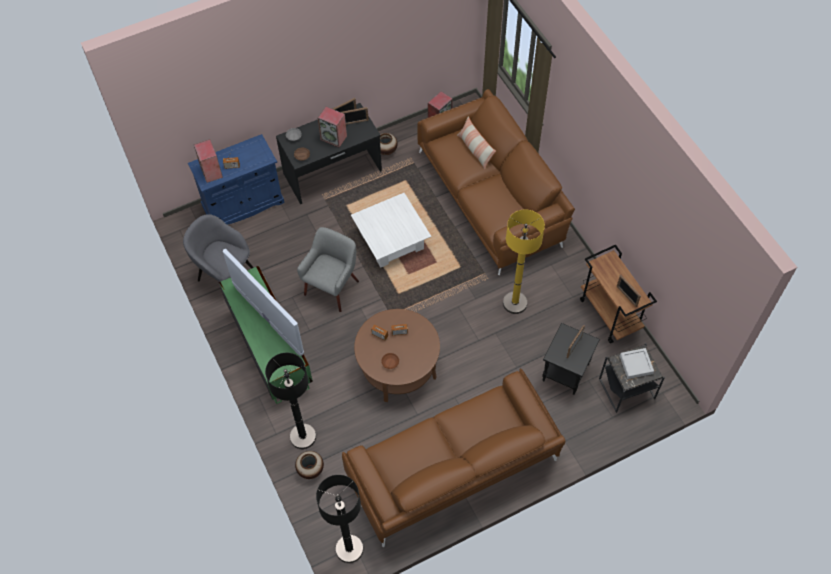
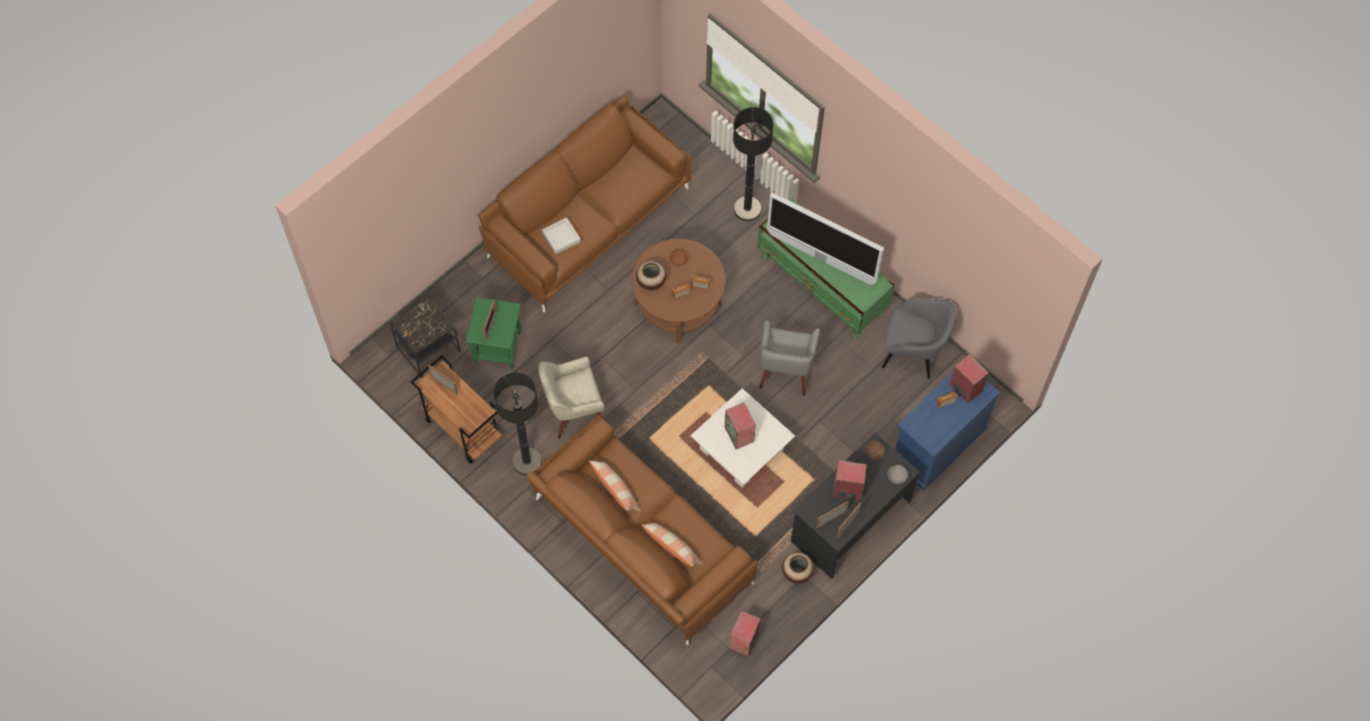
camera: 160 degrees right, 5 degrees up
vase [295,451,324,479] -> vase moved to [636,261,666,290]
black floor lamp [316,475,363,563] -> black floor lamp moved to [493,372,542,475]
yellow floor lamp [503,209,545,314] -> beige armchair [538,357,605,439]
black side table [542,323,600,395] -> green side table [466,297,521,370]
grey tray [620,348,654,379] -> grey tray moved to [542,217,581,254]
none -> pillow [589,460,641,512]
none -> speaker [724,402,756,449]

